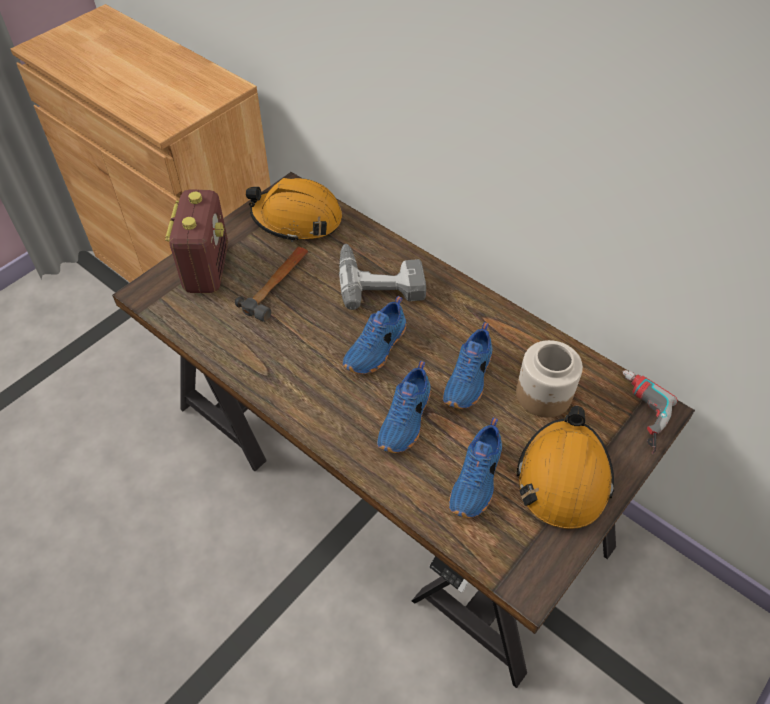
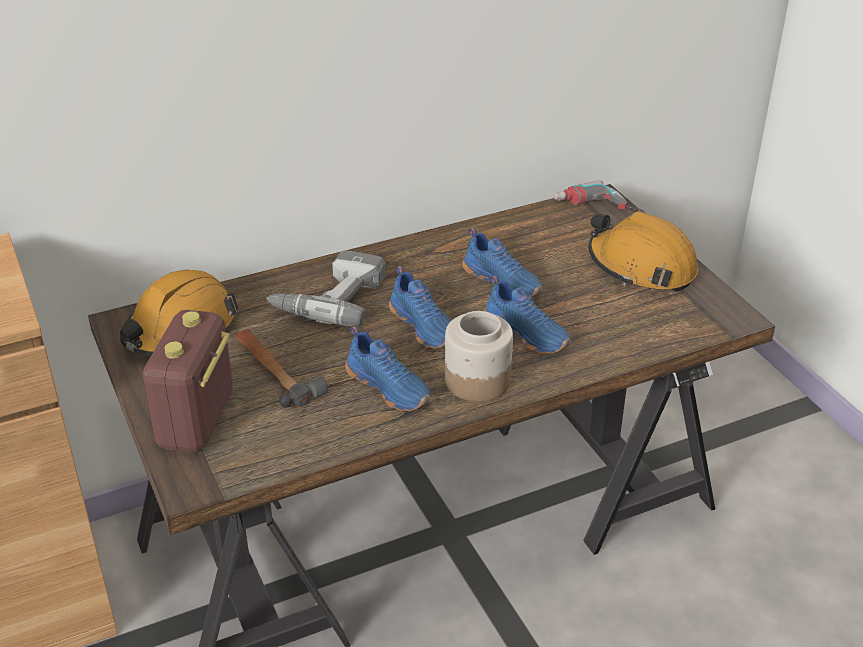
camera: 65 degrees left, 15 degrees down
radio [165,190,228,293] -> radio turned 105 degrees counterclockwise [143,310,233,452]
blue shoe [449,418,502,518] -> blue shoe moved to [345,326,432,411]
jar [516,340,583,418] -> jar moved to [445,311,513,402]

